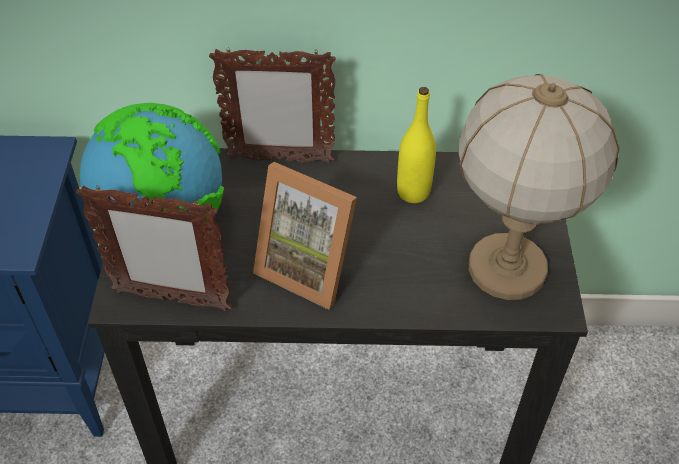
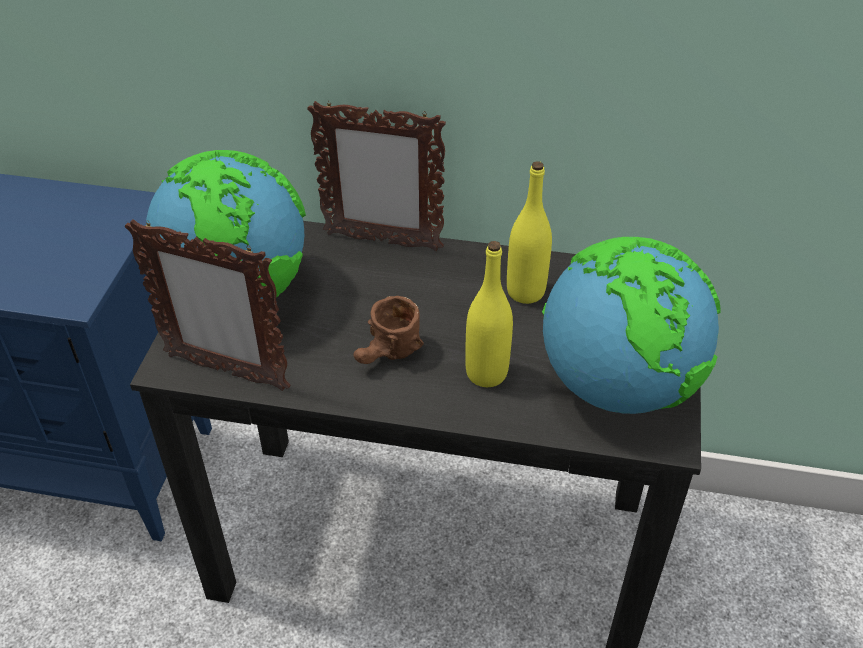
camera: 10 degrees right, 5 degrees down
picture frame [253,162,357,310] -> brown mug [353,296,423,364]
table lamp [458,74,619,300] -> globe [542,237,721,414]
none -> yellow bottle [465,241,513,387]

